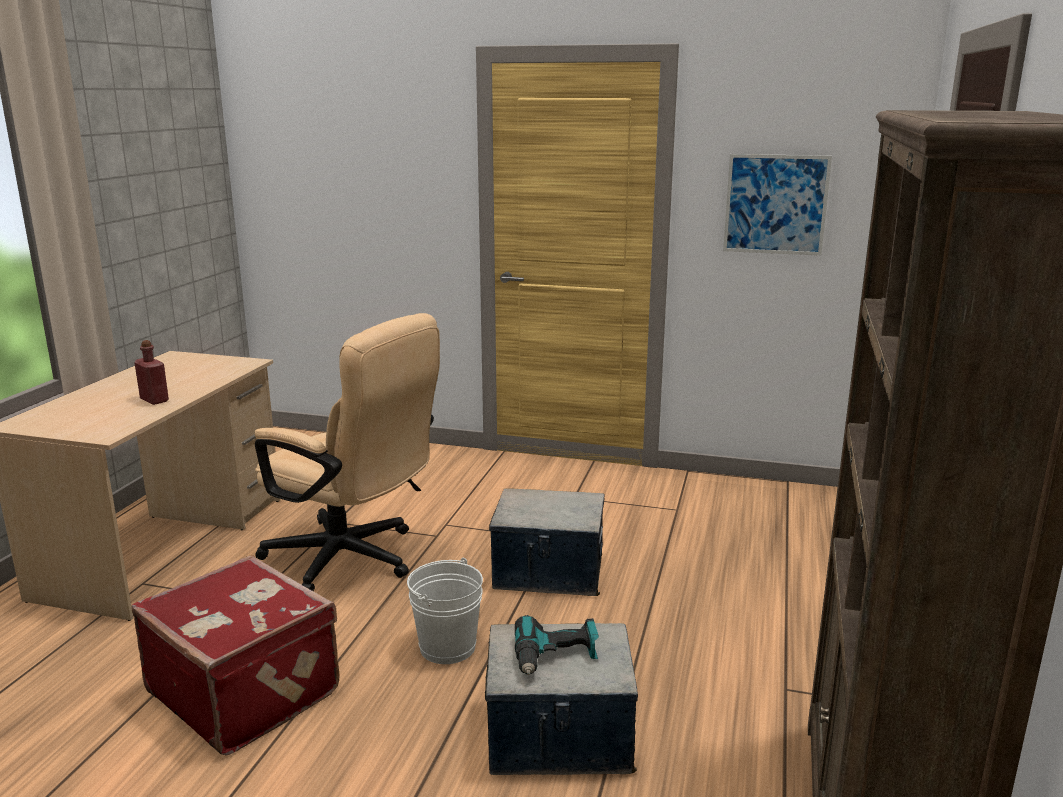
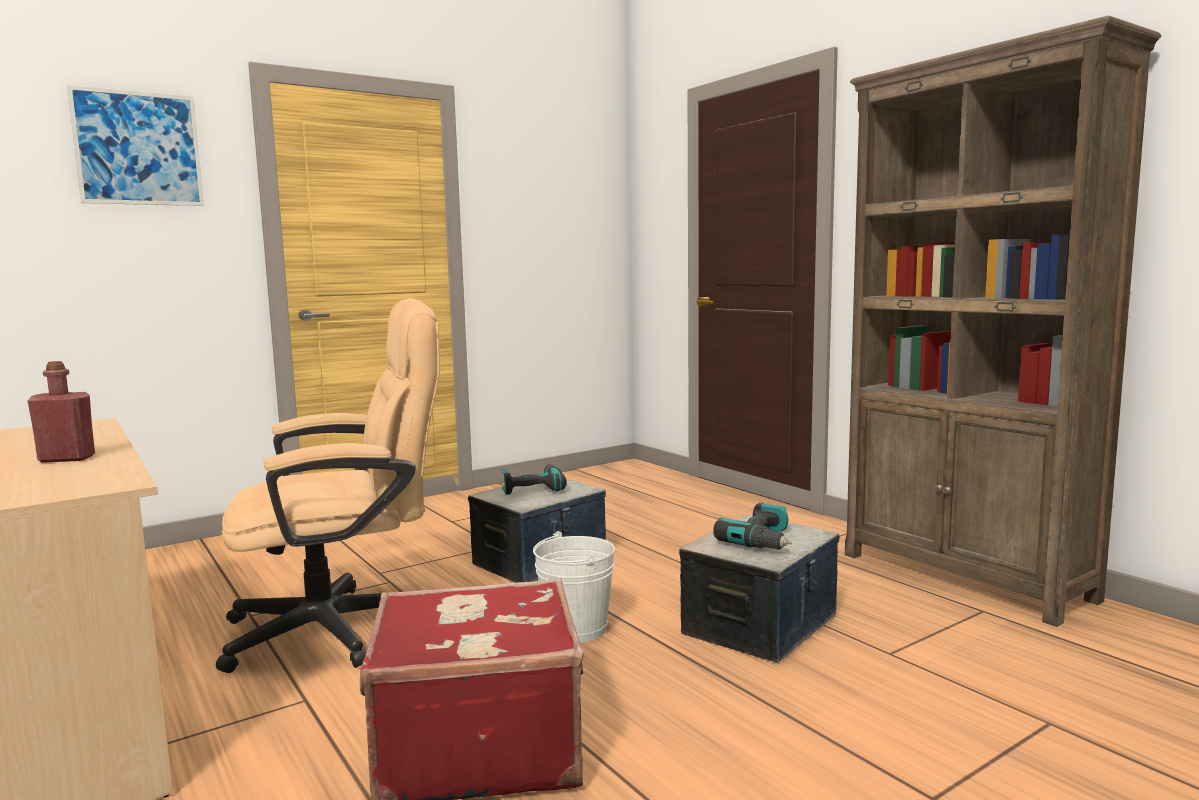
camera: 50 degrees left, 10 degrees down
picture [723,154,832,256] -> picture moved to [67,85,204,206]
none -> power drill [501,464,567,495]

